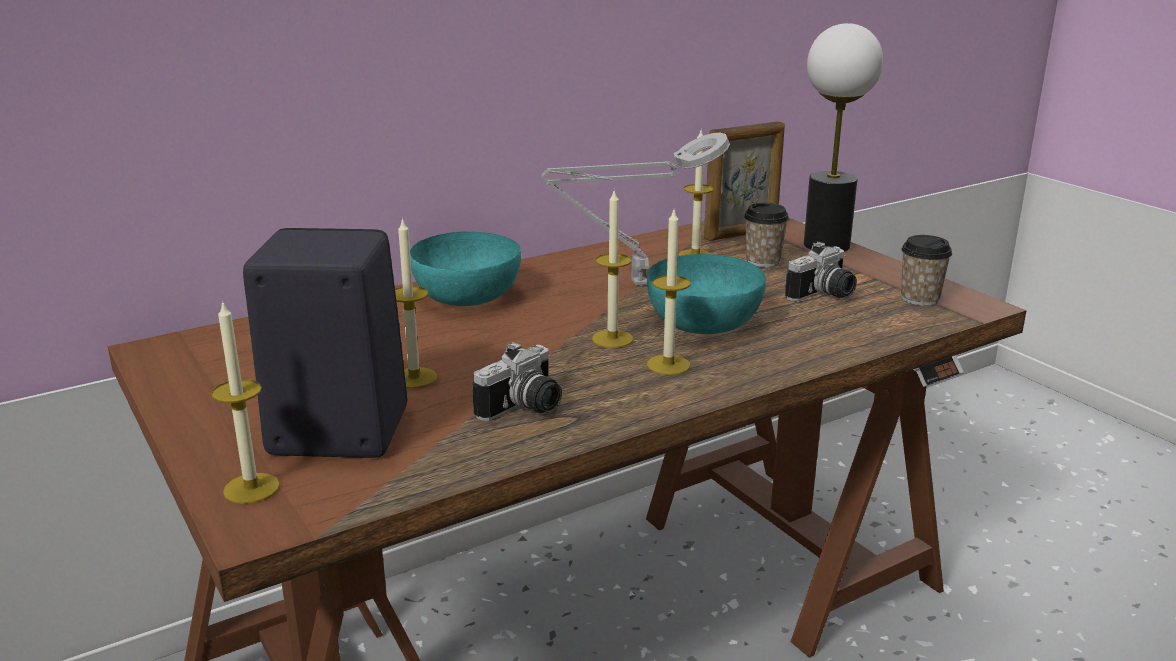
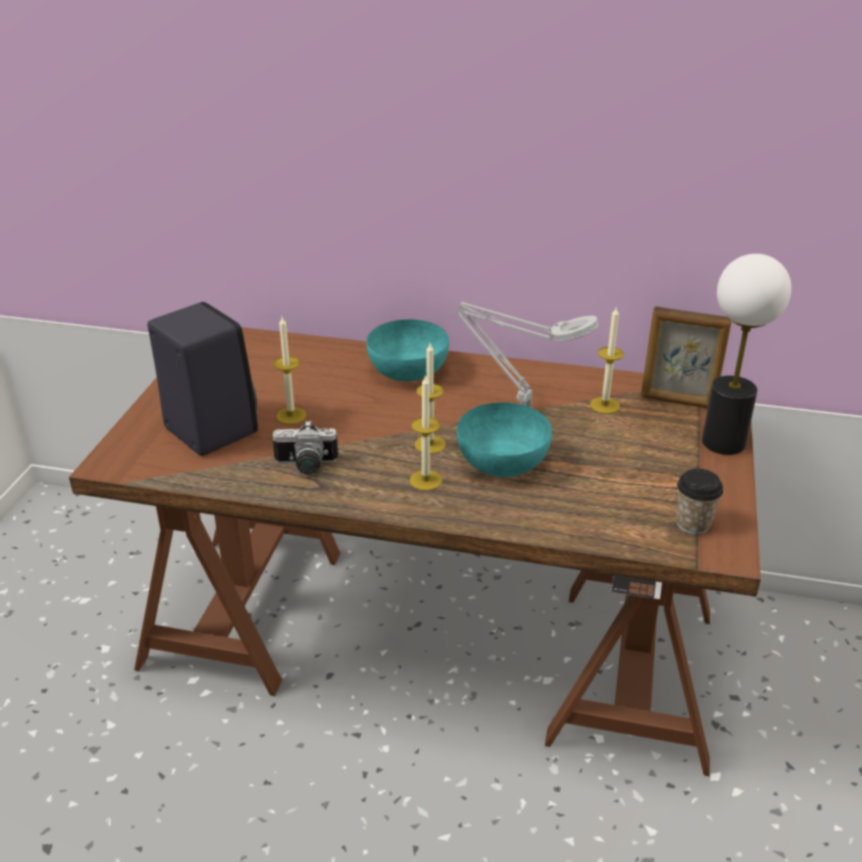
camera: 45 degrees right, 10 degrees up
candle [211,300,280,504] -> none
cup [744,203,789,267] -> none
camera [785,242,857,302] -> none

